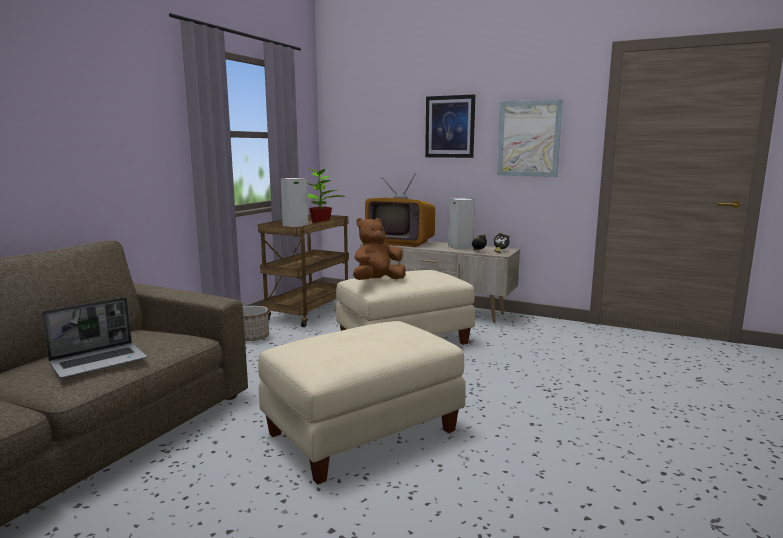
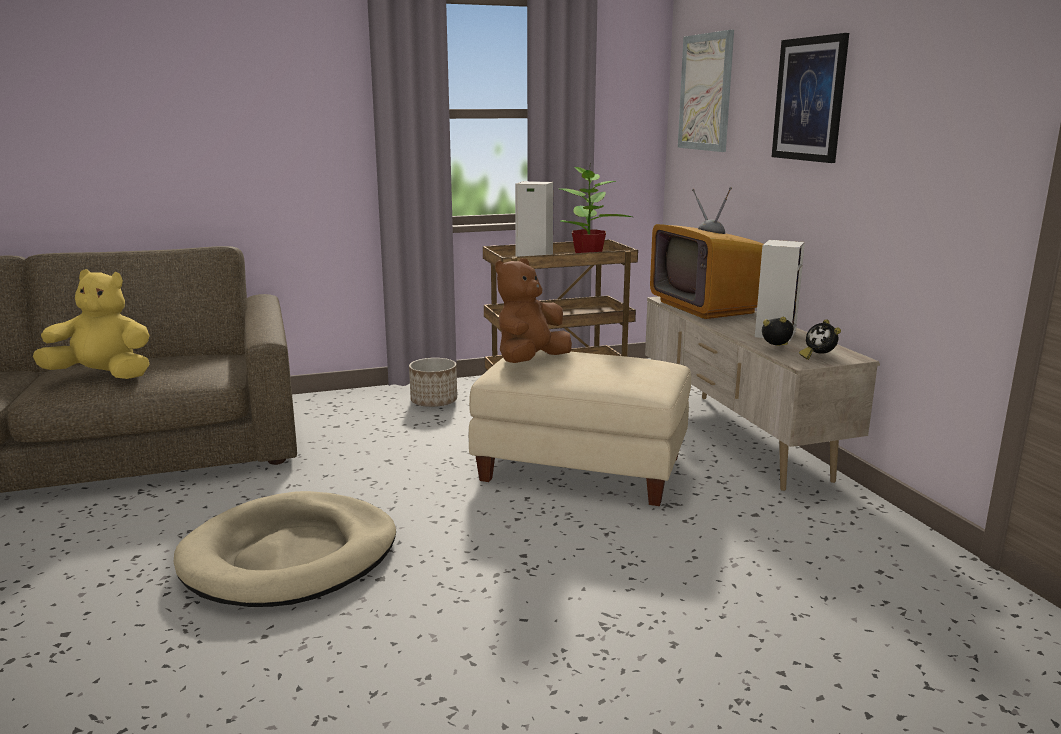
camera: 45 degrees right, 5 degrees up
laptop [42,297,147,378] -> yellow plush toy [33,269,150,379]
beige ottoman [258,321,465,485] -> beige dog bed [174,491,396,607]
brown plush toy [353,218,405,280] -> brown plush toy turned 60 degrees counterclockwise [495,258,572,363]
picture [497,99,563,177] -> picture moved to [678,30,734,152]

